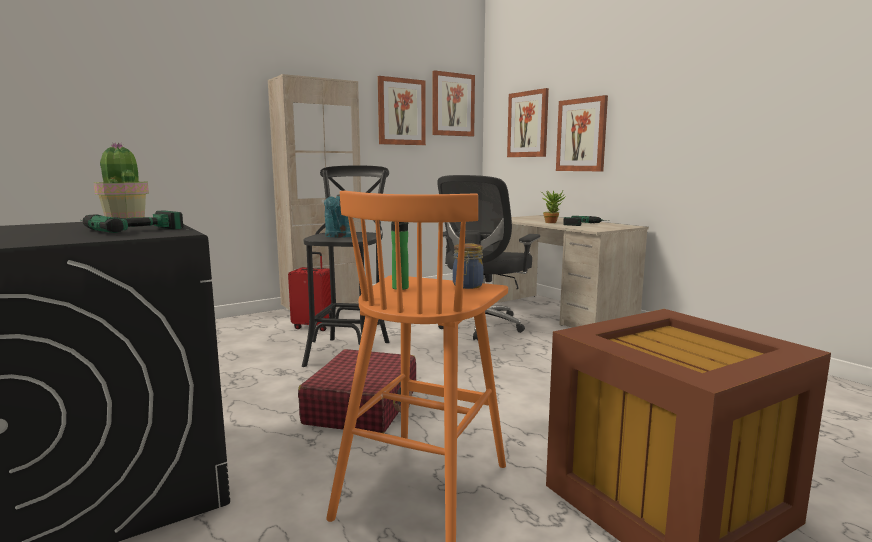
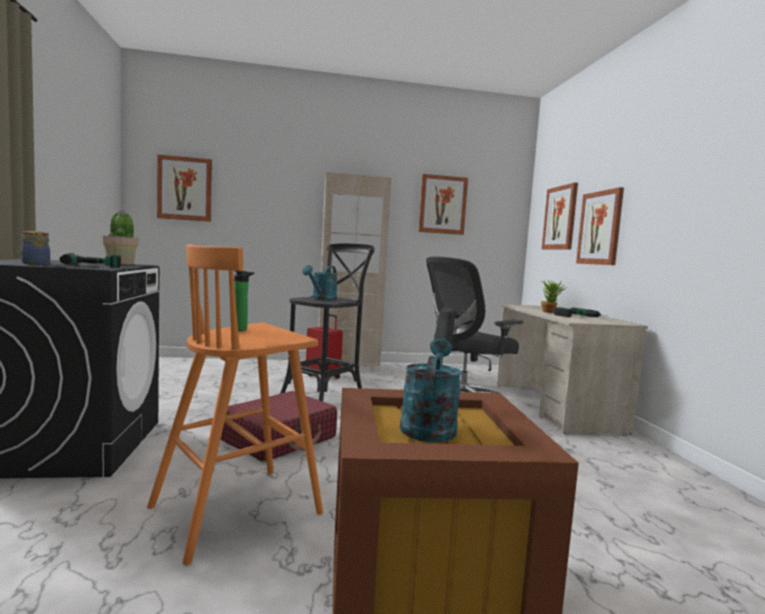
camera: 25 degrees right, 5 degrees down
picture [432,70,475,136] -> picture moved to [157,155,212,222]
jar [453,243,483,289] -> jar moved to [18,231,50,265]
none -> turquoise watering can [400,338,462,442]

